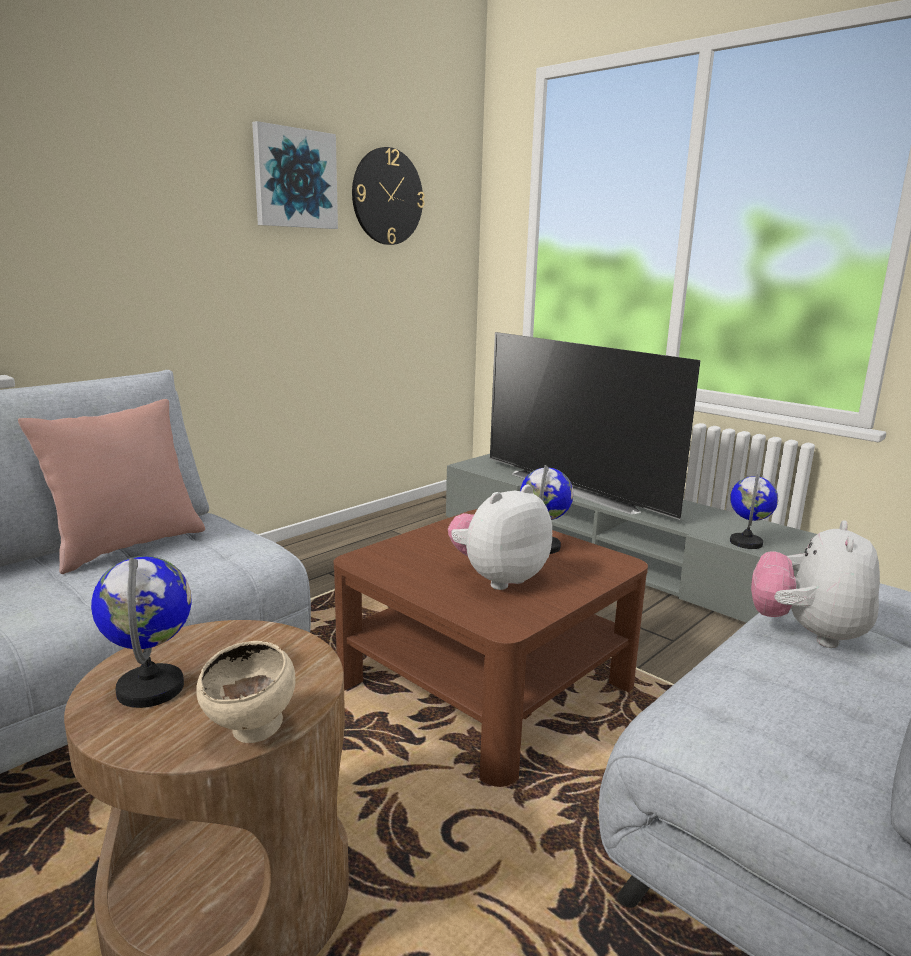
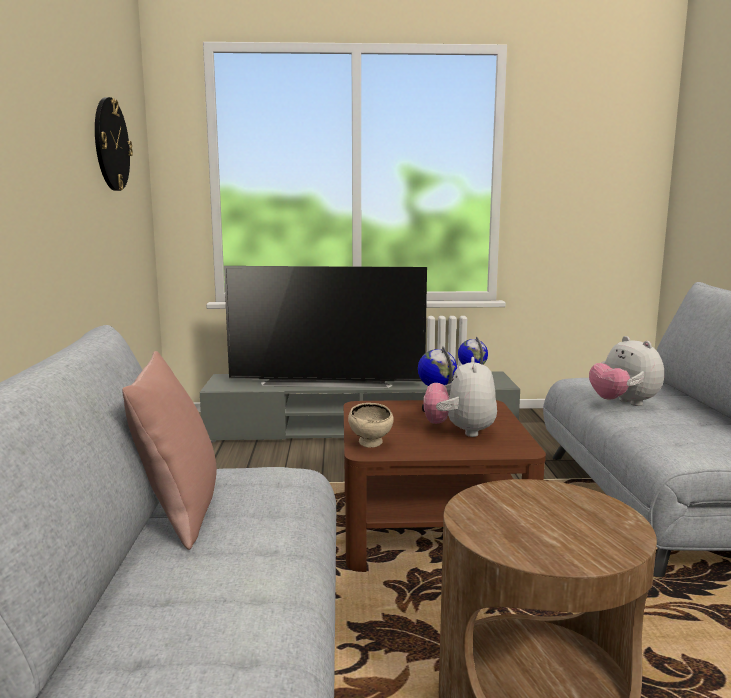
camera: 45 degrees left, 5 degrees down
globe [91,556,191,708] -> none
beige bowl [196,641,295,743] -> beige bowl moved to [348,403,394,448]
picture [252,121,338,229] -> none

